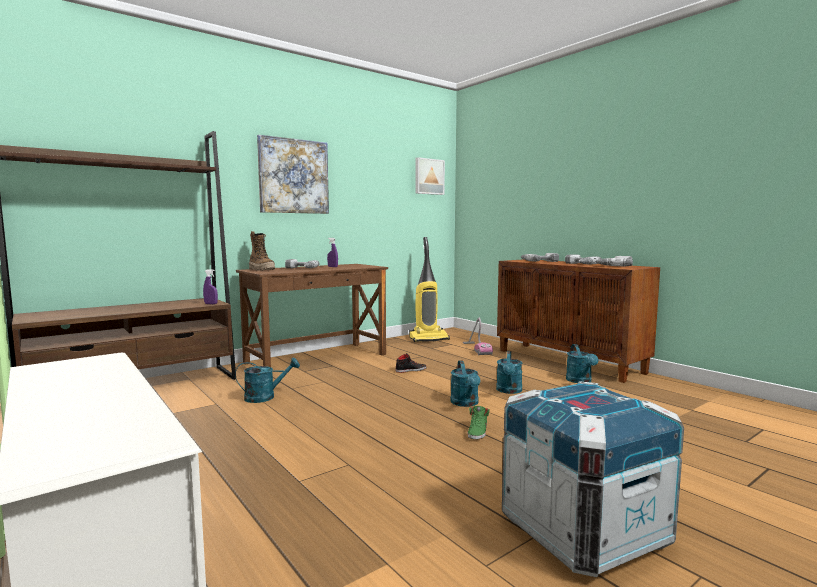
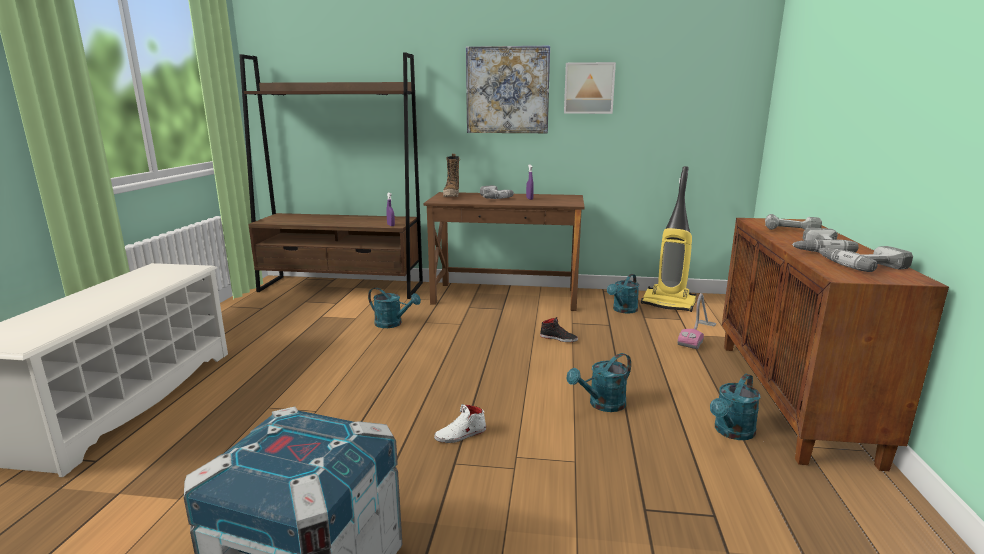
camera: 45 degrees right, 10 degrees up
picture [415,157,445,195] -> picture moved to [564,62,616,114]
turquoise watering can [450,360,480,407] -> turquoise watering can moved to [607,274,639,314]
green shoe [468,406,490,439] -> white shoe [434,404,486,443]

